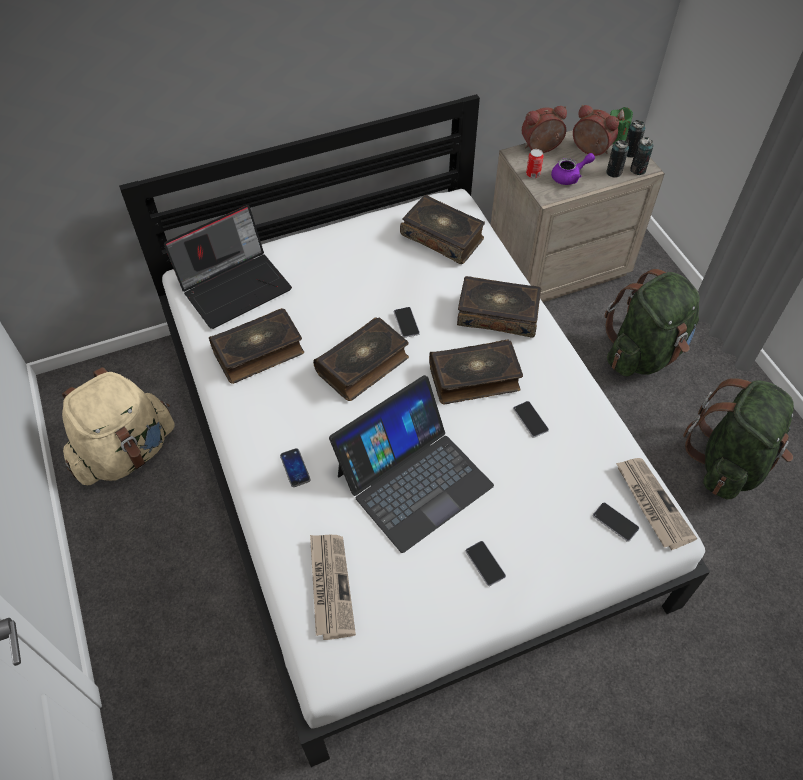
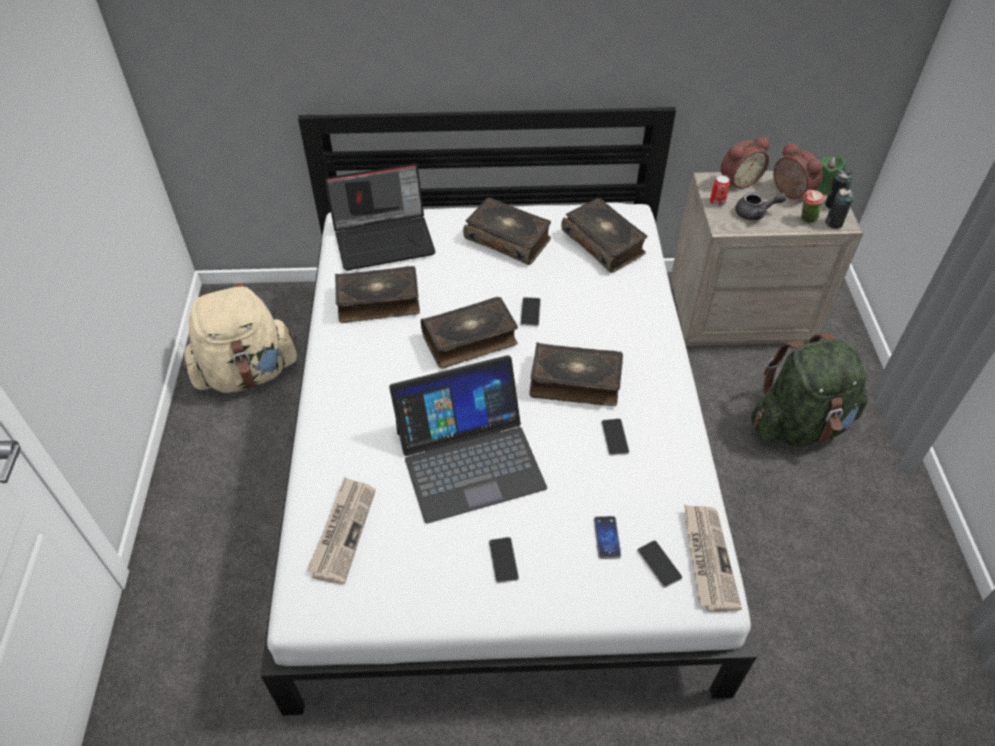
camera: 20 degrees right, 5 degrees down
phone [280,448,311,487] -> phone moved to [594,516,621,559]
book [457,276,541,337] -> book moved to [463,197,551,265]
alarm clock [522,106,567,153] -> alarm clock turned 150 degrees clockwise [720,137,769,189]
purple teapot [551,153,595,185] -> grey teapot [735,192,787,220]
can [606,140,629,177] -> cup [801,190,824,223]
green backpack [683,378,794,499] -> none

